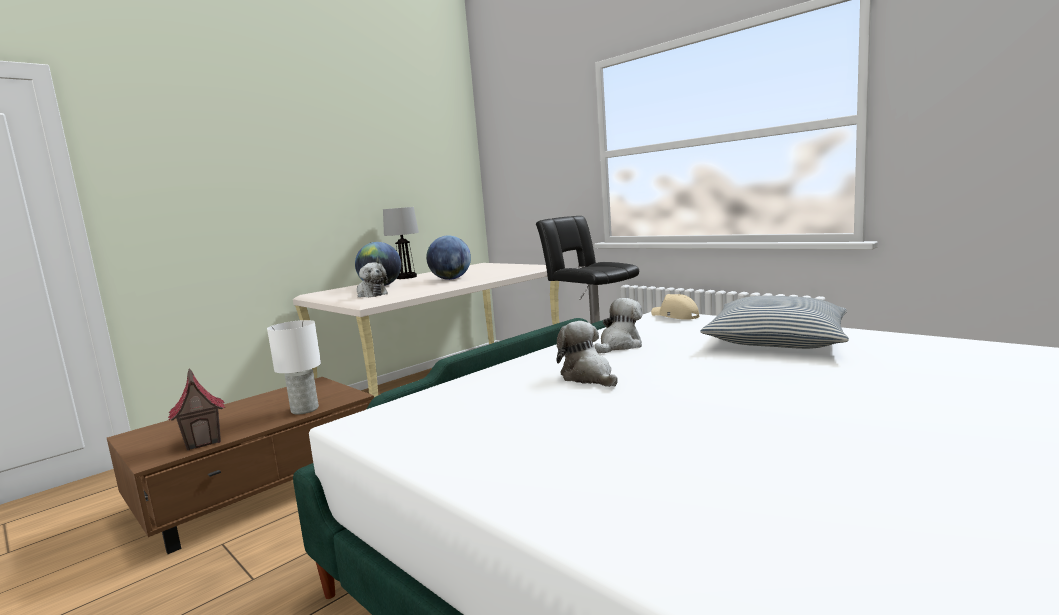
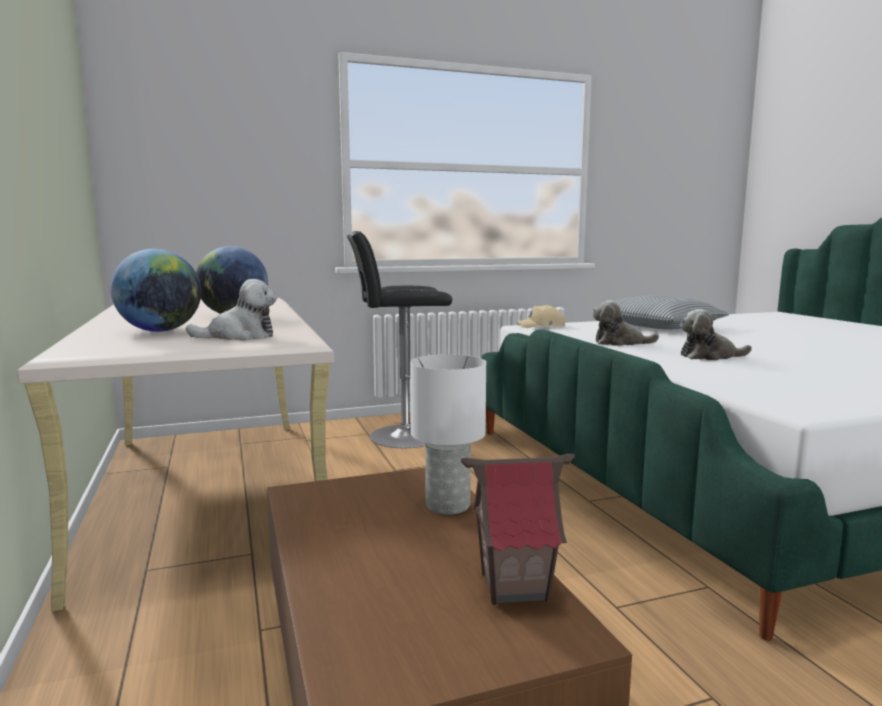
camera: 65 degrees left, 0 degrees up
table lamp [383,207,419,279] -> none
plush toy [594,298,643,354] -> plush toy turned 60 degrees counterclockwise [593,300,659,346]

